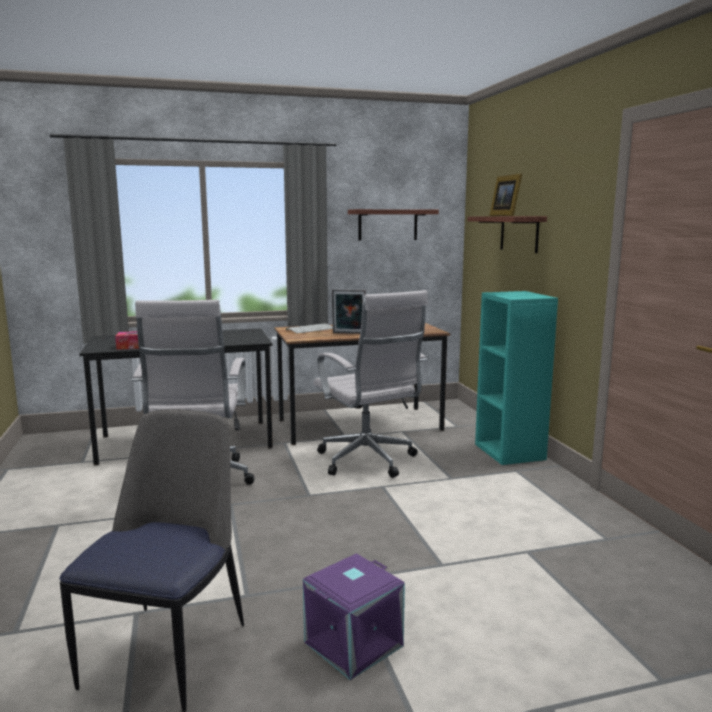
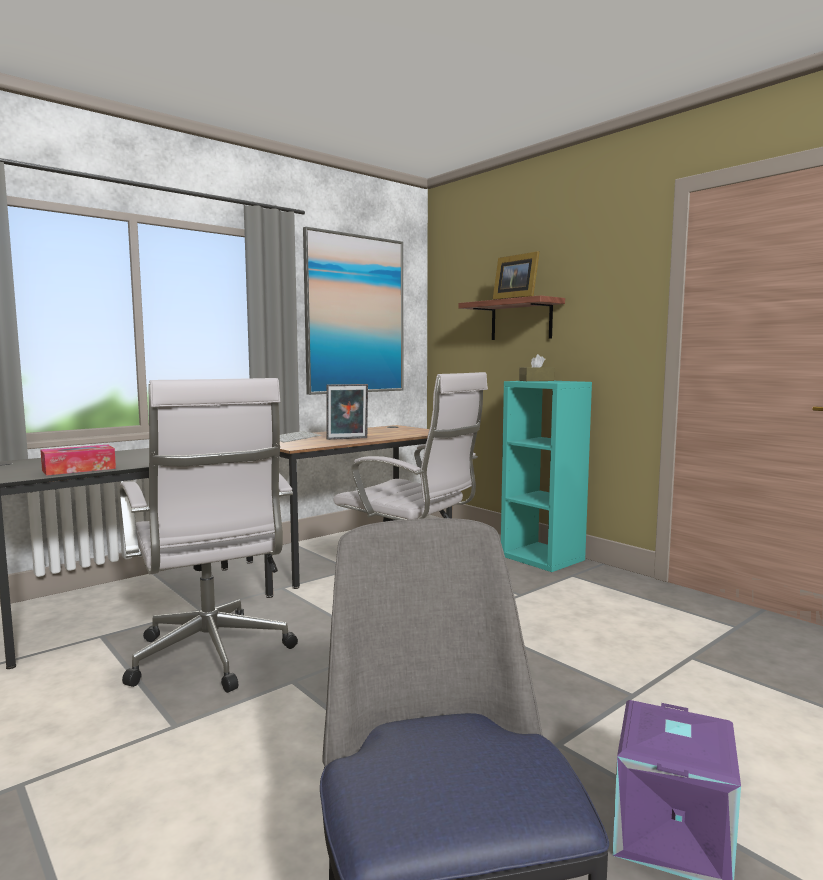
camera: 25 degrees left, 5 degrees down
shelf [348,209,439,241] -> picture [303,227,403,395]
none -> brown tissue box [519,354,554,381]

